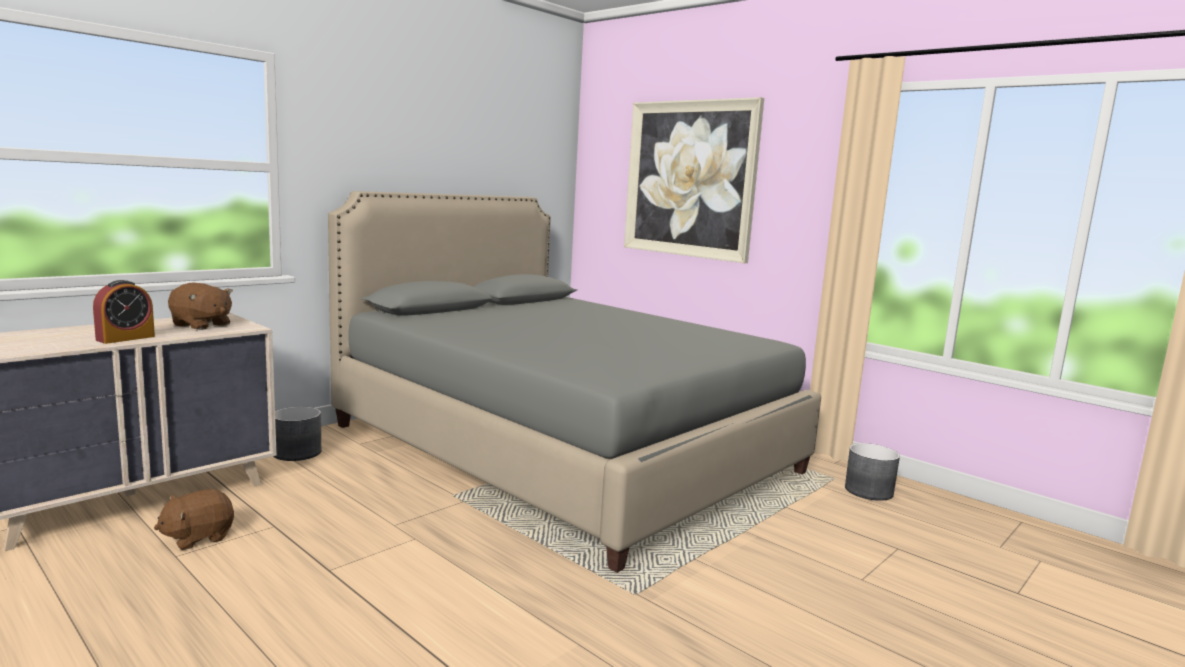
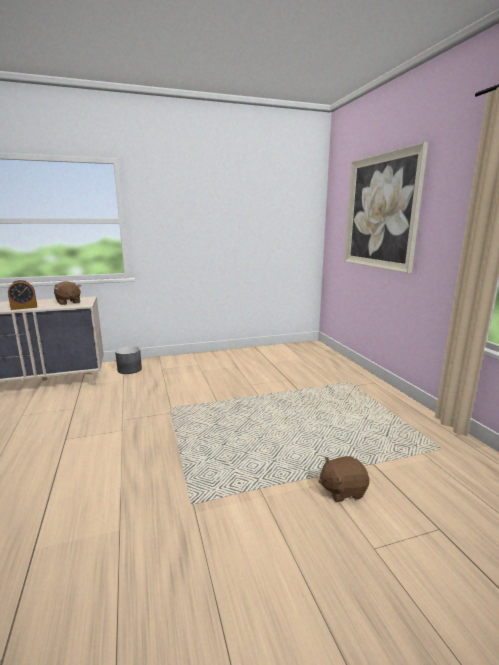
camera: 30 degrees right, 5 degrees up
brown plush toy [154,489,234,550] -> brown plush toy moved to [318,456,369,502]
grey bed [328,191,821,573] -> none
grey planter [845,443,900,501] -> none

